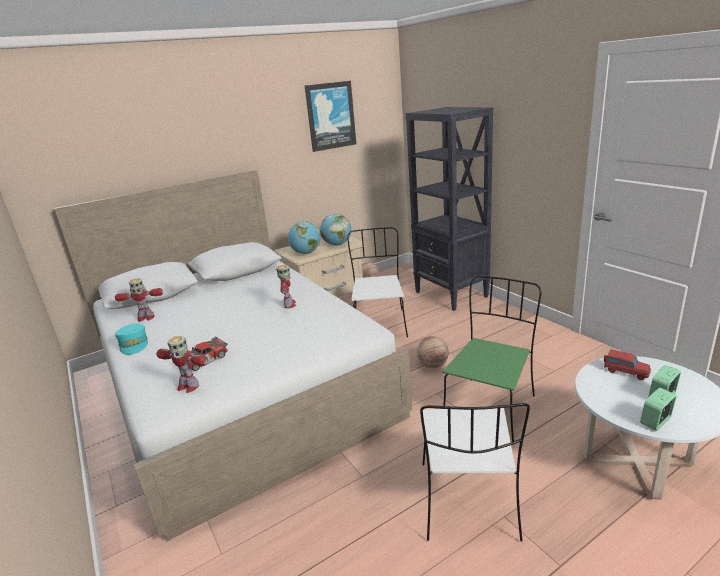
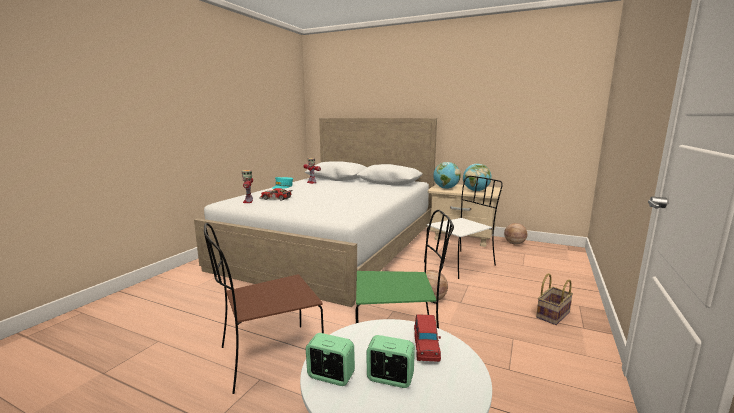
camera: 55 degrees right, 10 degrees down
toy robot [276,265,296,308] -> none
picture [305,81,356,152] -> none
black bookcase [406,107,493,311] -> none
white chair [420,403,530,542] -> brown chair [204,223,324,394]
none -> basket [536,273,573,325]

